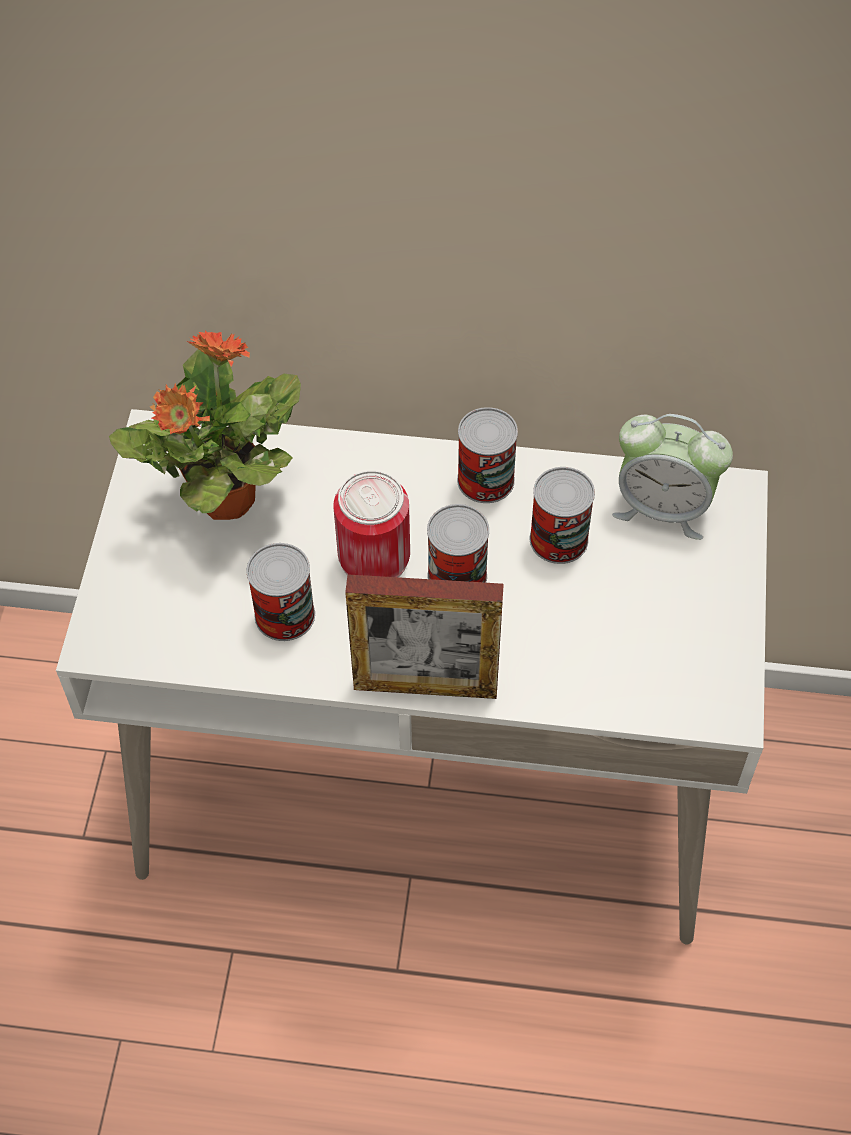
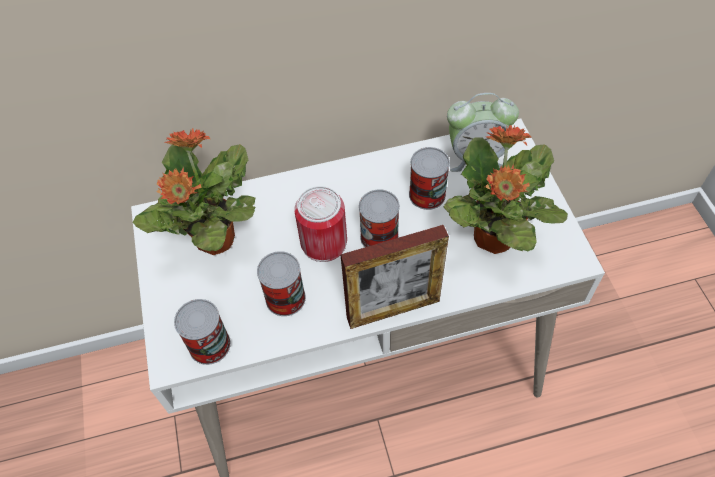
camera: 20 degrees left, 0 degrees up
can [457,407,518,503] -> can moved to [174,299,231,365]
none -> potted plant [444,125,568,254]

